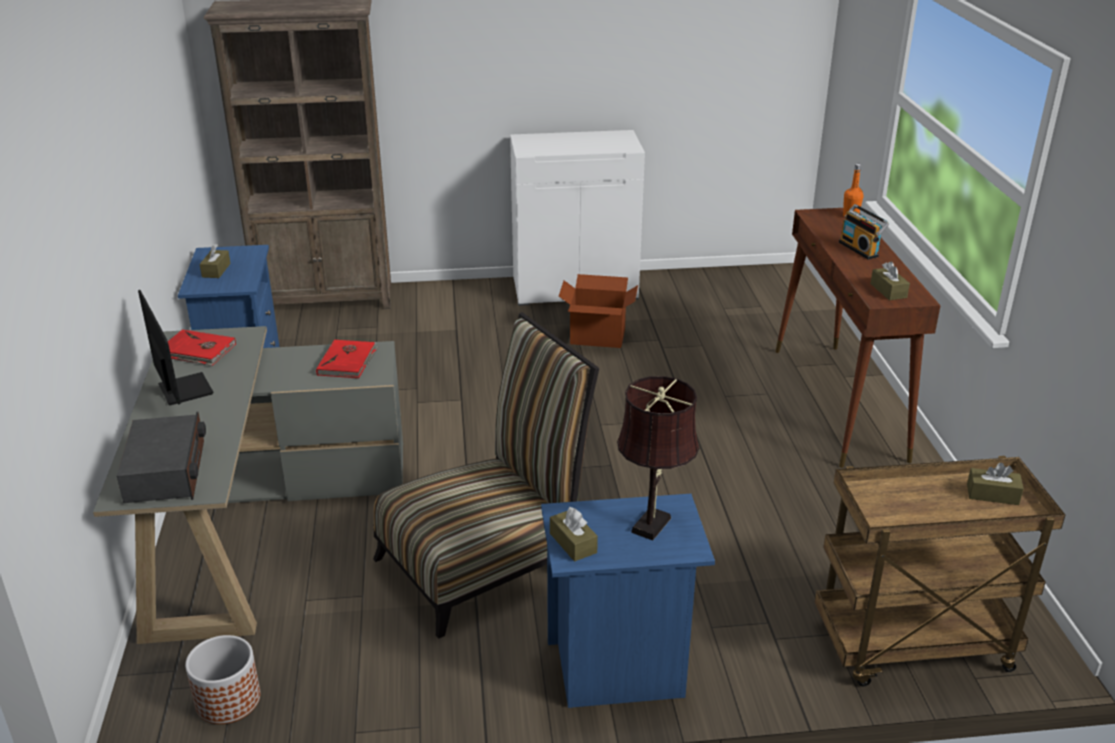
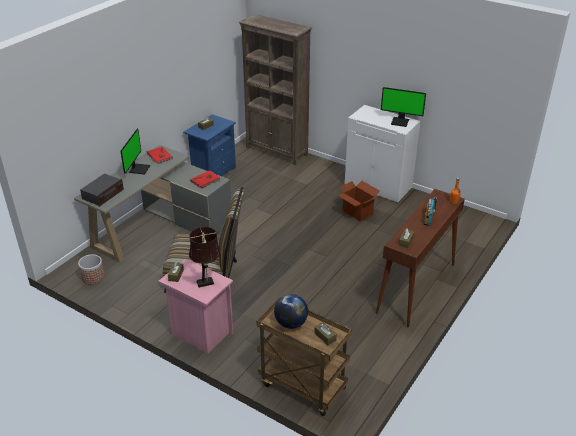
camera: 40 degrees right, 5 degrees up
blue nightstand [541,494,715,708] -> pink nightstand [158,259,233,354]
none -> globe [274,294,308,329]
none -> monitor [381,87,426,127]

